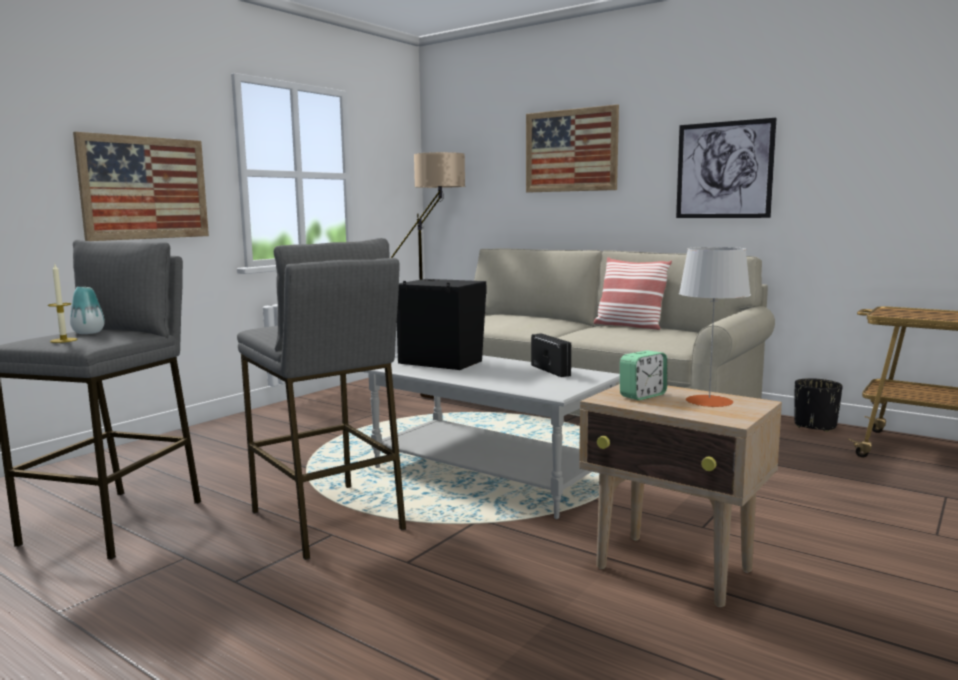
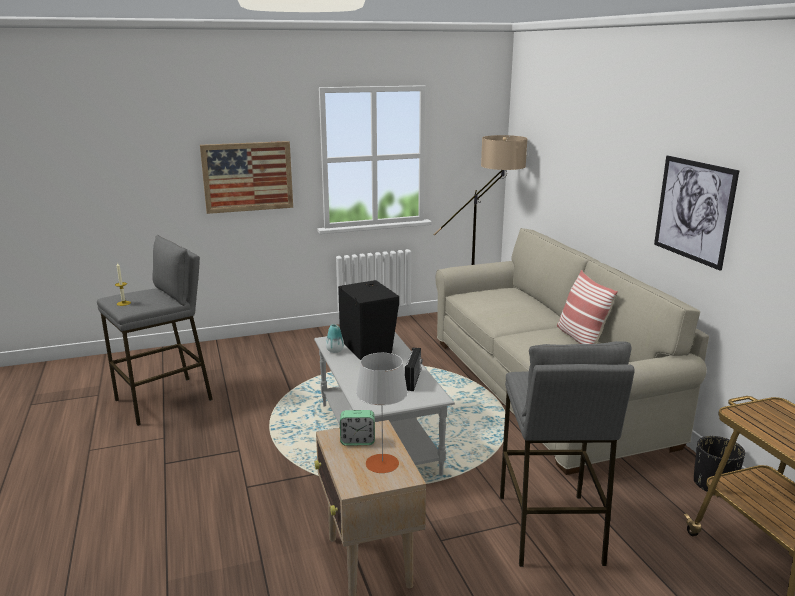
camera: 35 degrees right, 10 degrees up
vase [70,287,105,334] -> vase moved to [326,324,344,353]
grey stool [237,238,406,560] -> grey stool moved to [500,341,635,567]
picture [526,104,619,192] -> none

